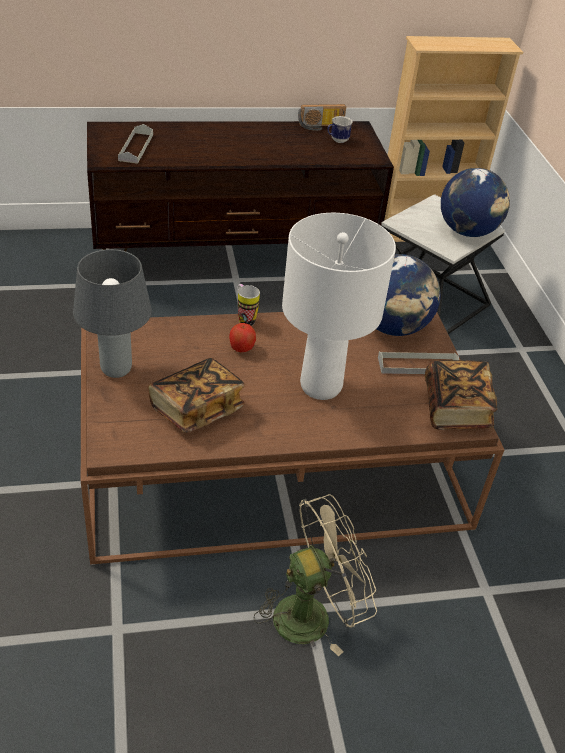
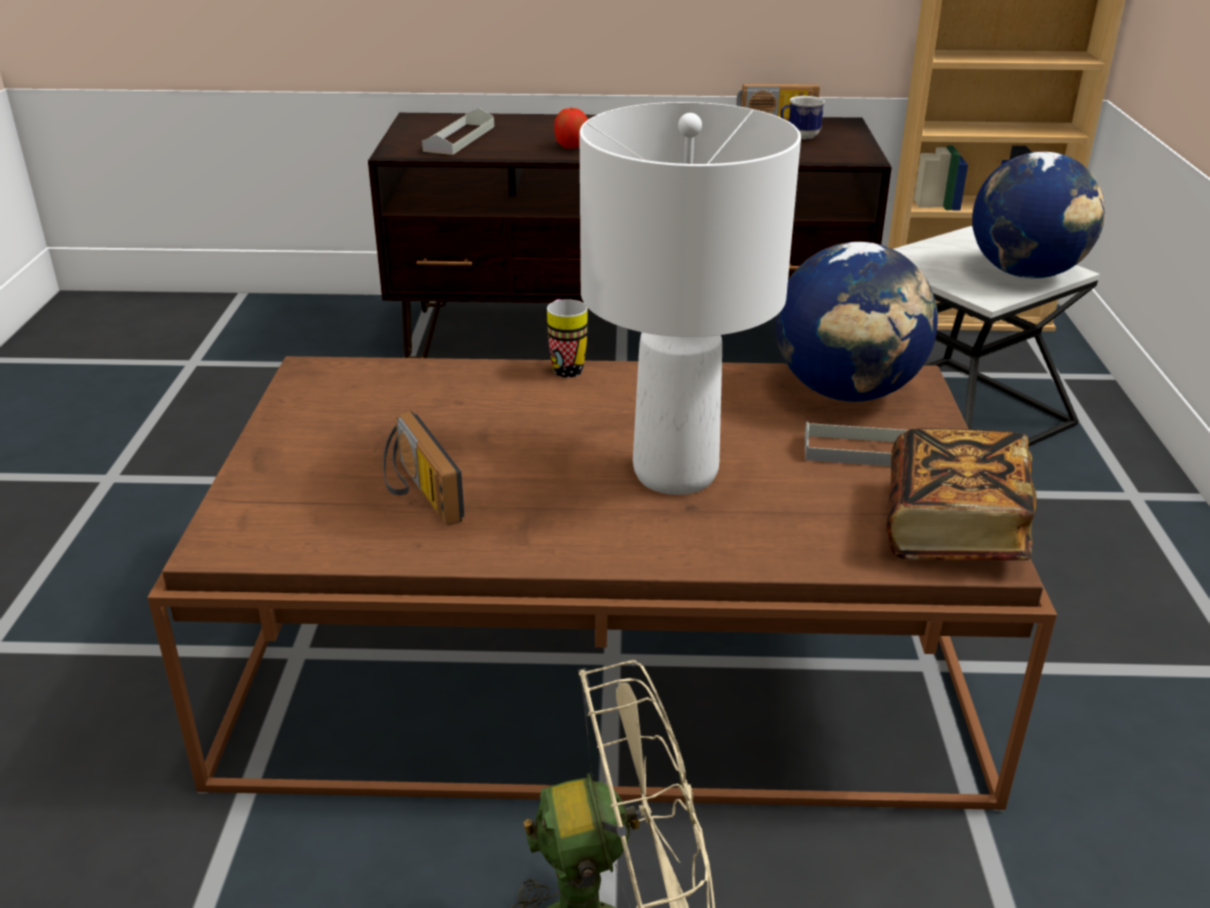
camera: 15 degrees right, 10 degrees down
grey table lamp [73,249,152,378] -> none
book [148,358,245,433] -> radio [383,411,464,526]
apple [229,323,256,352] -> apple moved to [554,108,588,149]

